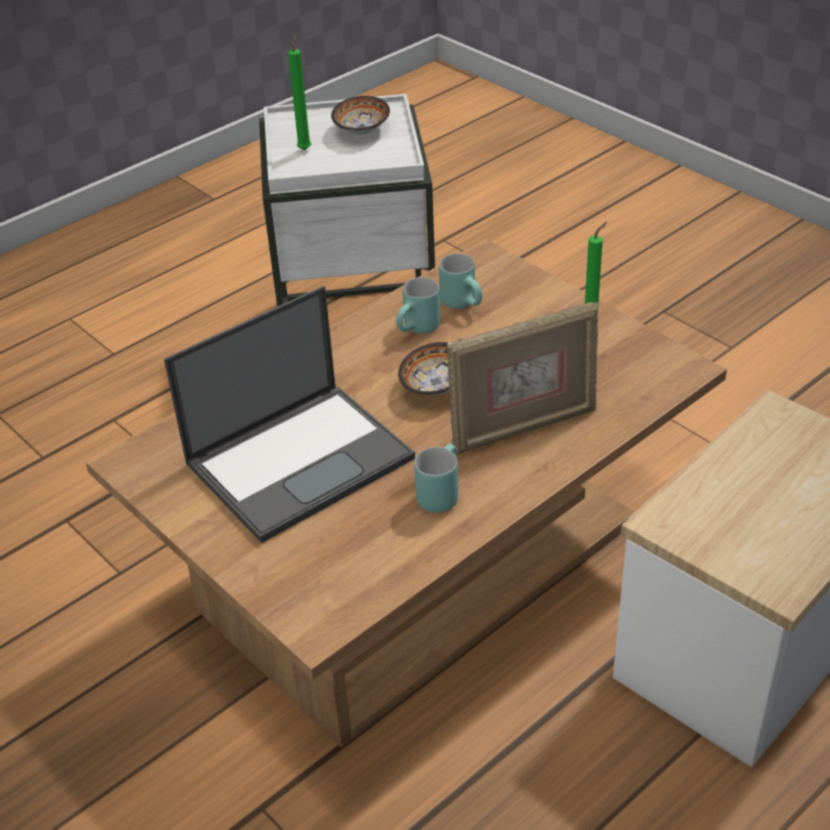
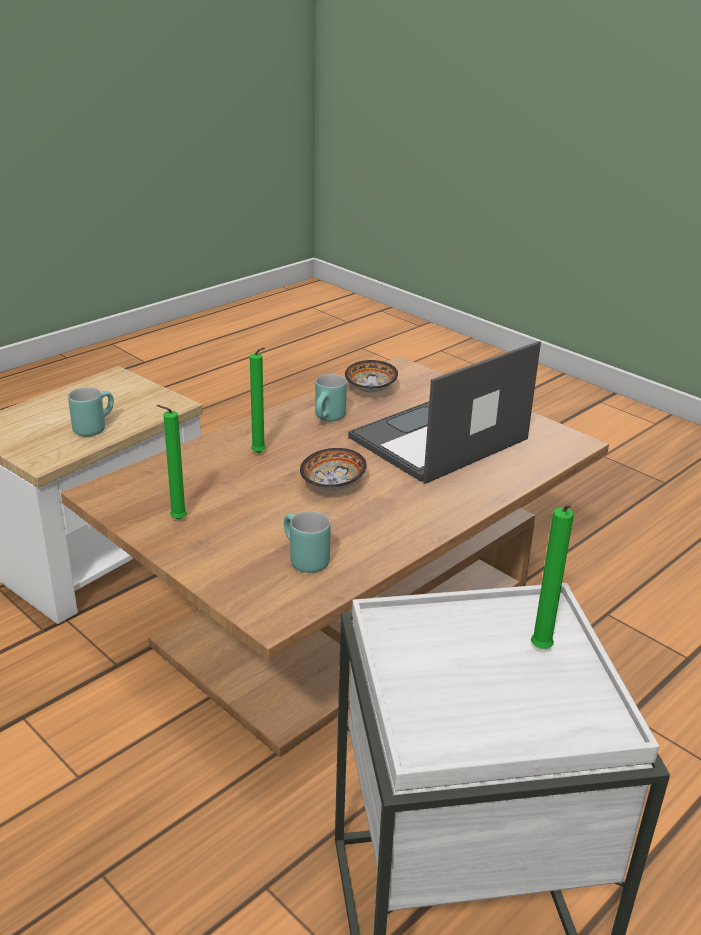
camera: 175 degrees right, 10 degrees down
bowl [331,96,390,134] -> bowl moved to [345,360,398,393]
turquoise mug [396,277,441,334] -> turquoise mug moved to [68,387,114,436]
picture frame [446,302,598,455] -> green candle [250,347,266,453]

